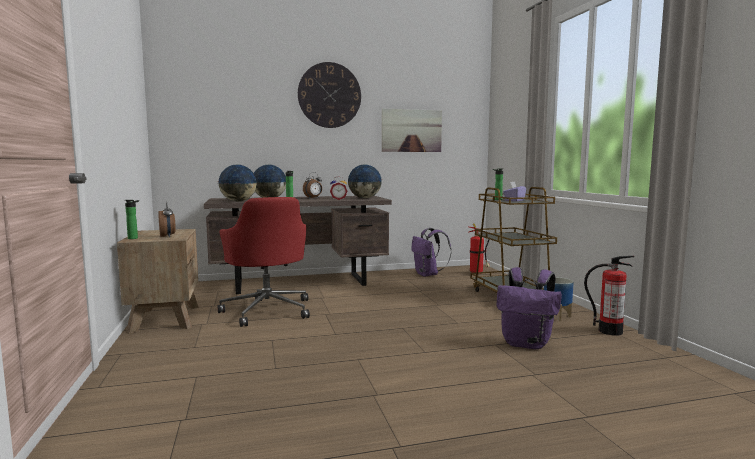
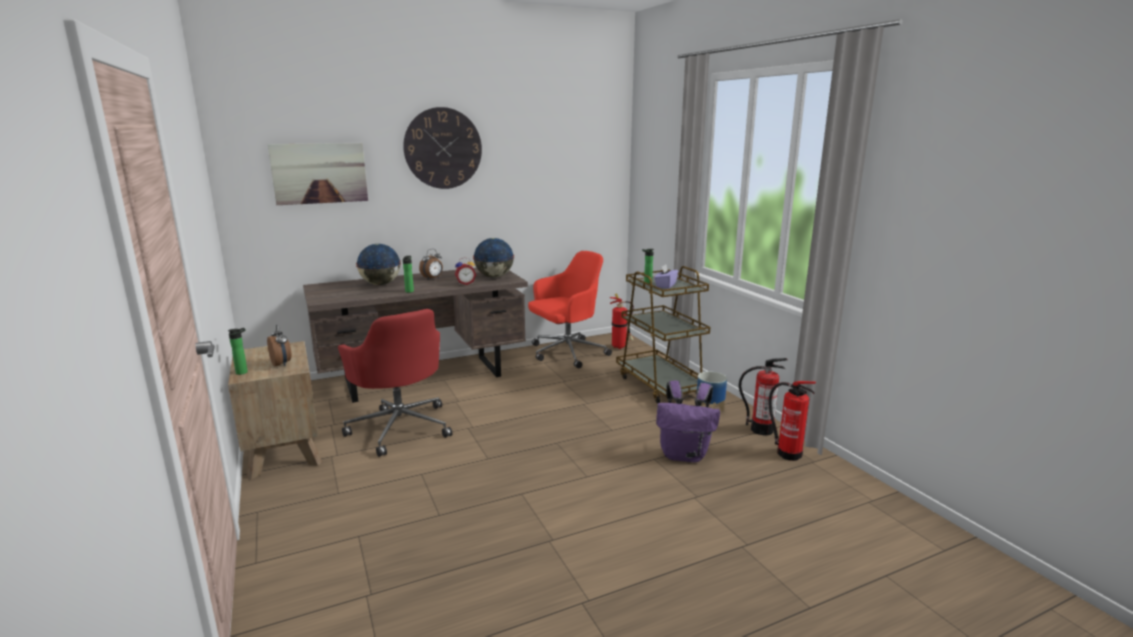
camera: 10 degrees left, 10 degrees up
globe [218,165,257,201] -> none
picture [382,108,442,152] -> picture moved to [268,143,368,205]
purple backpack [411,228,451,277] -> red office chair [528,251,612,368]
none -> fire extinguisher [769,381,816,461]

